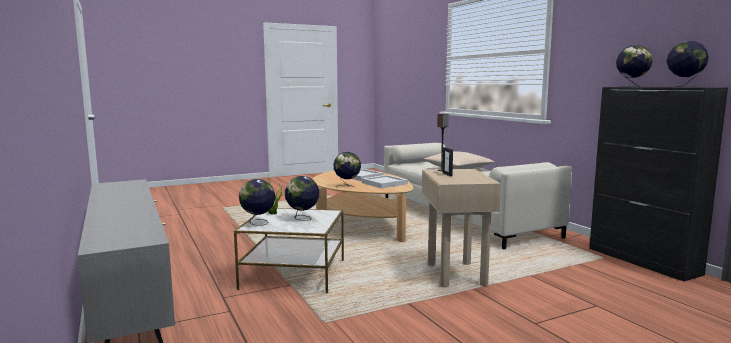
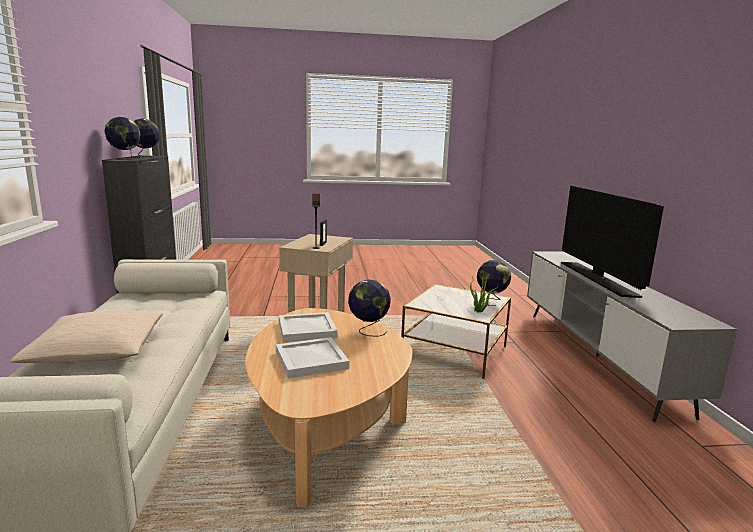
camera: 160 degrees left, 5 degrees up
globe [285,176,319,221] -> none
none -> television [561,186,664,298]

